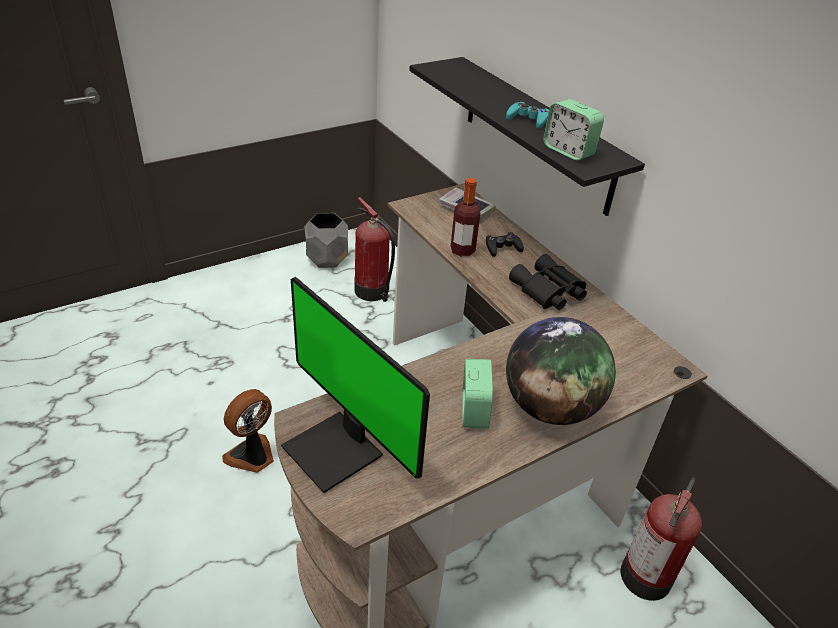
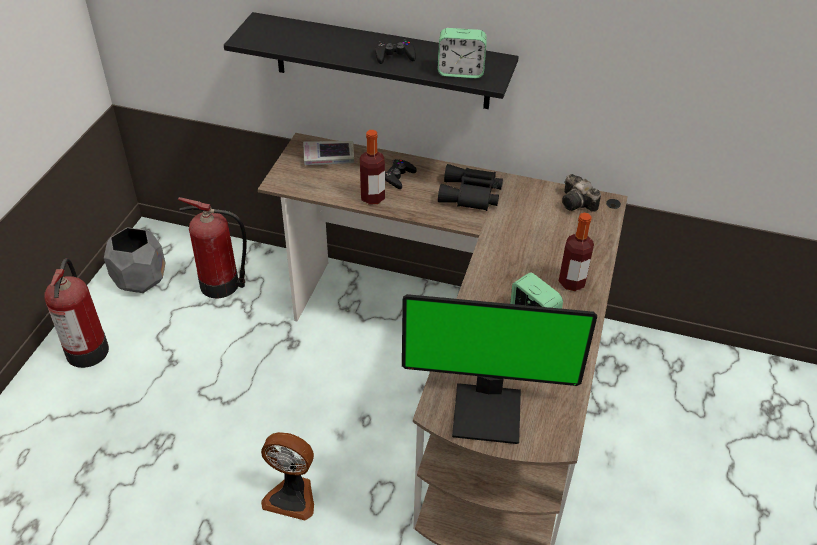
camera: 40 degrees left, 5 degrees up
fan [222,389,274,473] -> fan turned 75 degrees counterclockwise [261,432,314,521]
turquoise game controller [506,102,549,129] -> black game controller [375,39,416,64]
globe [506,317,616,425] -> bottle [558,213,594,291]
fire extinguisher [621,477,702,601] -> fire extinguisher moved to [44,258,109,368]
none -> camera [562,174,601,212]

